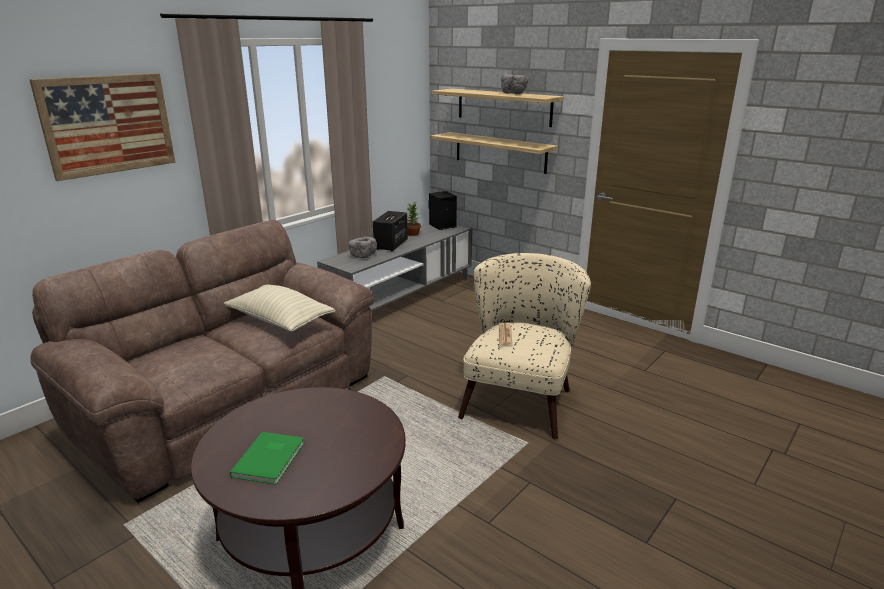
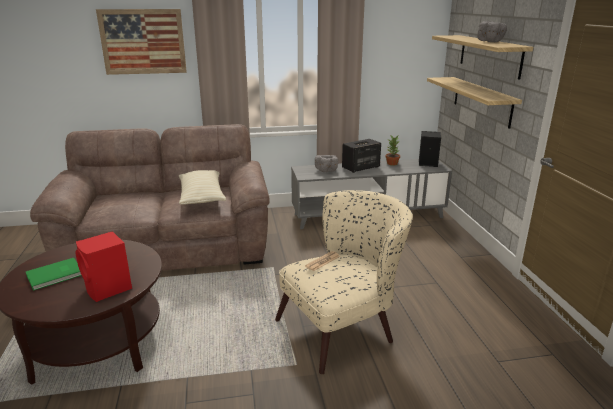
camera: 40 degrees right, 0 degrees up
none -> red speaker [76,231,132,302]

